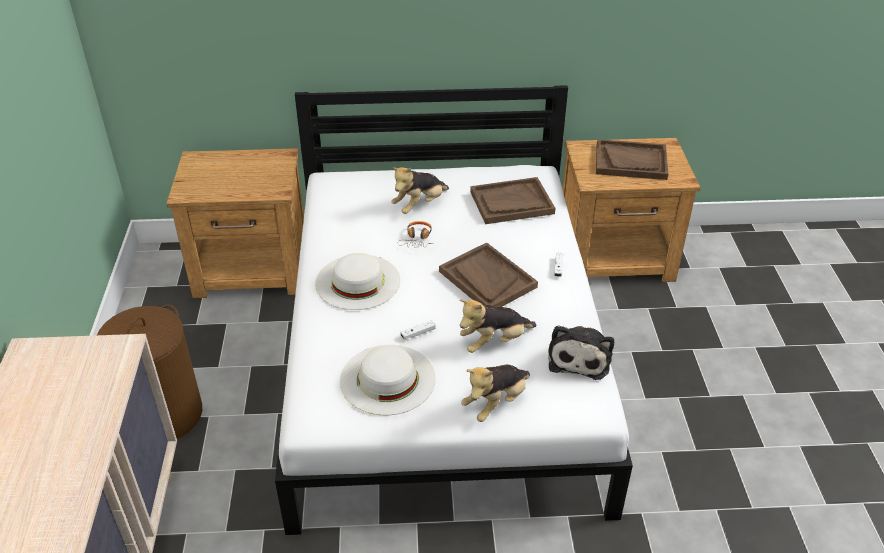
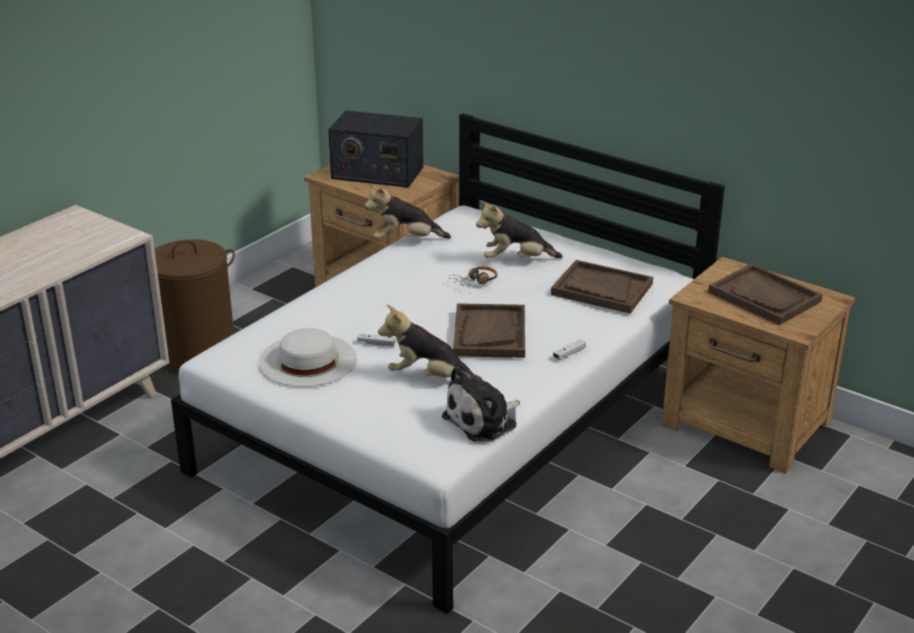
camera: 40 degrees right, 10 degrees down
white hat [315,253,400,310] -> none
plush toy [461,365,530,422] -> plush toy moved to [364,183,451,239]
none -> radio [328,110,423,188]

